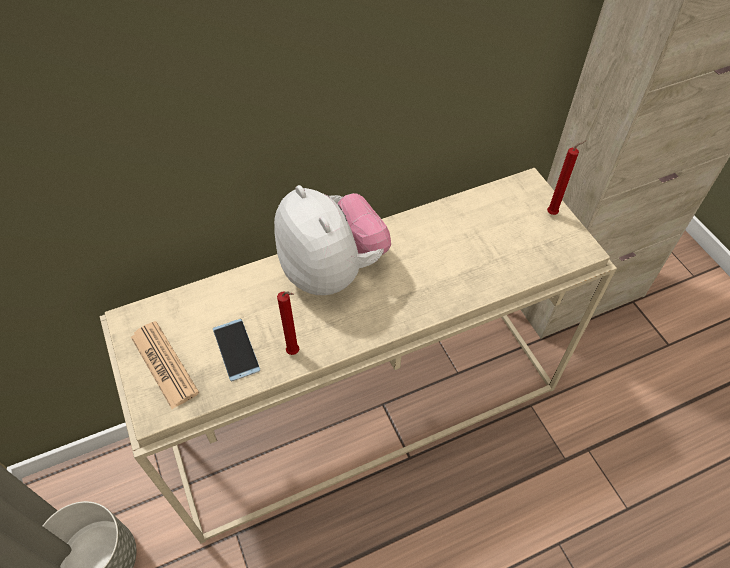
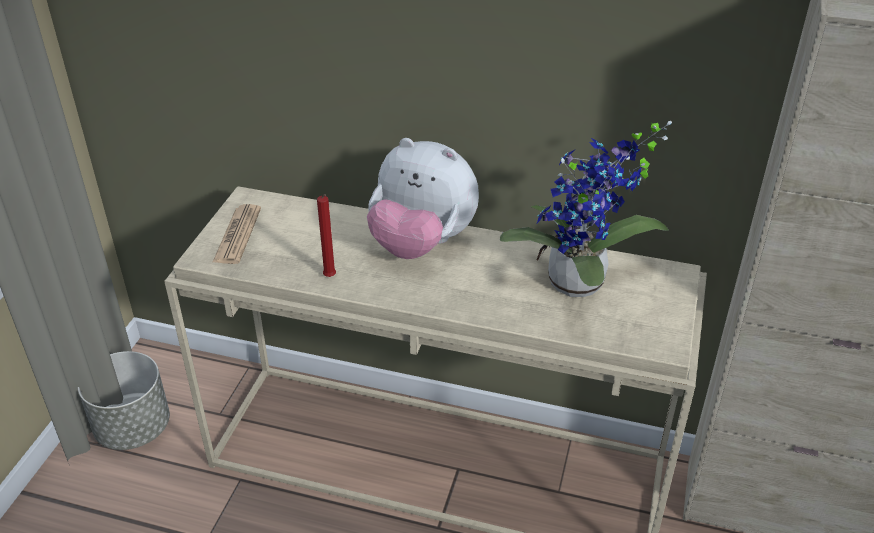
camera: 40 degrees right, 15 degrees down
phone [213,319,260,381] -> none
plush toy [274,185,391,295] -> plush toy turned 105 degrees clockwise [367,138,479,259]
red candle [547,140,586,215] -> none
none -> potted plant [500,121,672,297]

